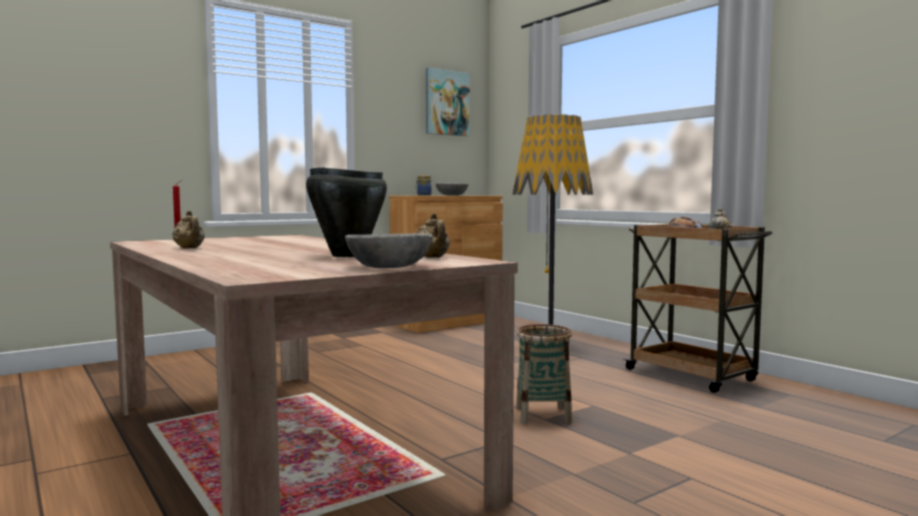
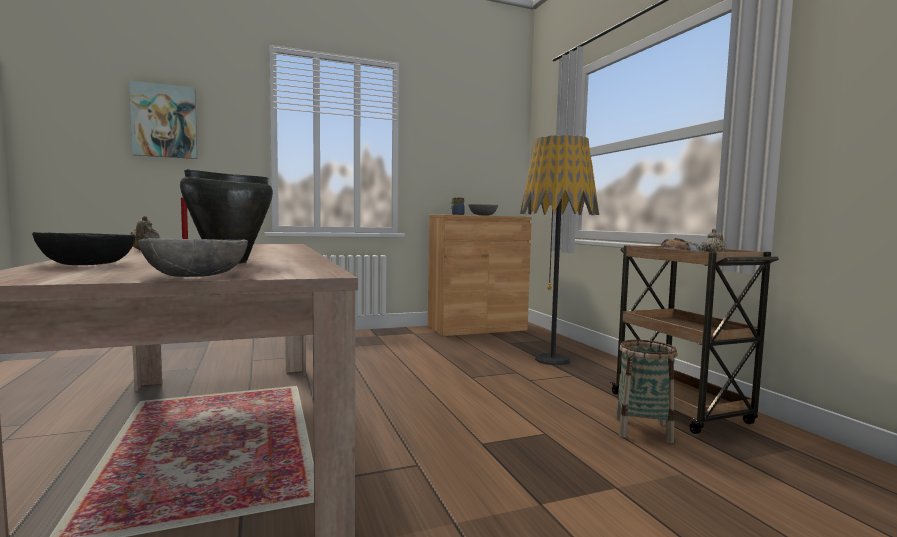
camera: 15 degrees right, 0 degrees up
beige teapot [417,213,450,258] -> none
picture [426,67,470,136] -> picture moved to [129,81,197,159]
basket [516,324,572,424] -> basket moved to [615,340,677,443]
none -> black bowl [32,232,135,265]

